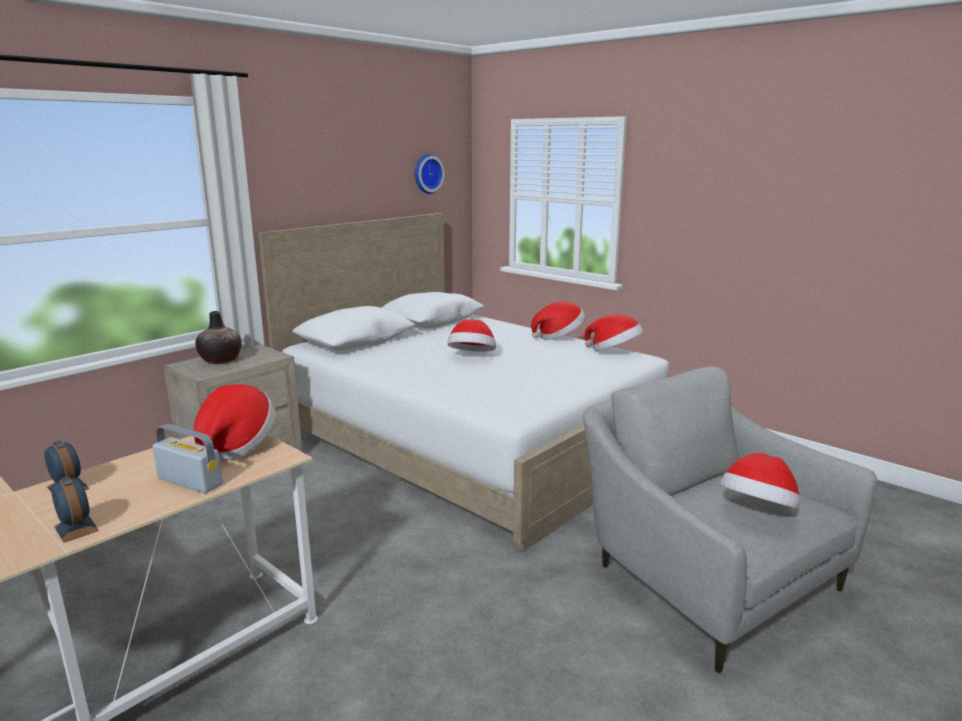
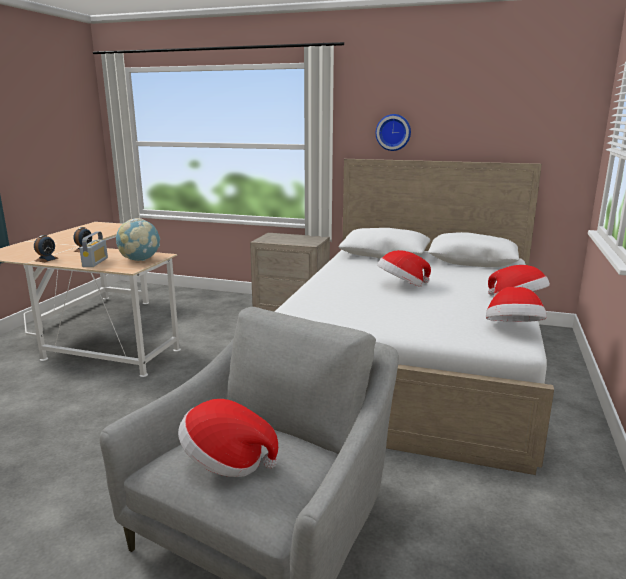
camera: 65 degrees right, 0 degrees up
hat [194,384,276,460] -> globe [116,218,160,261]
vase [195,311,242,364] -> none
wall clock [415,154,445,194] -> wall clock moved to [376,114,411,151]

